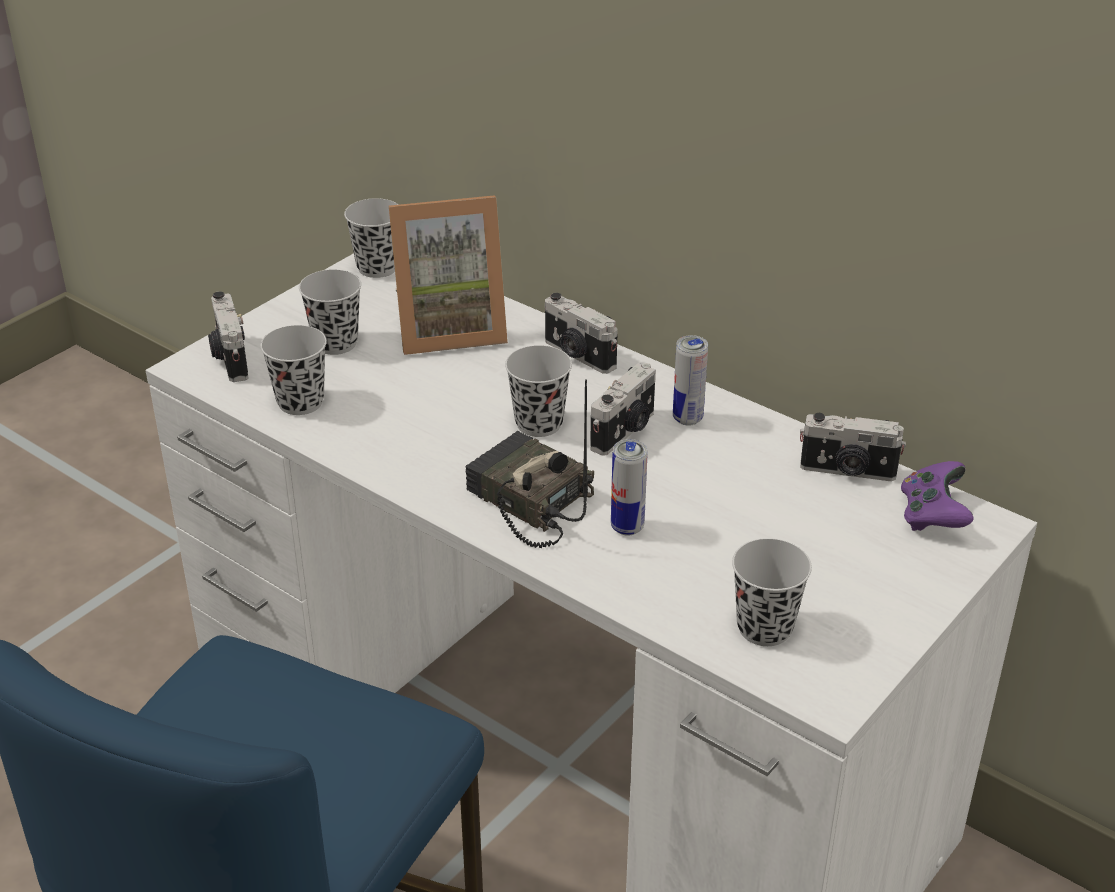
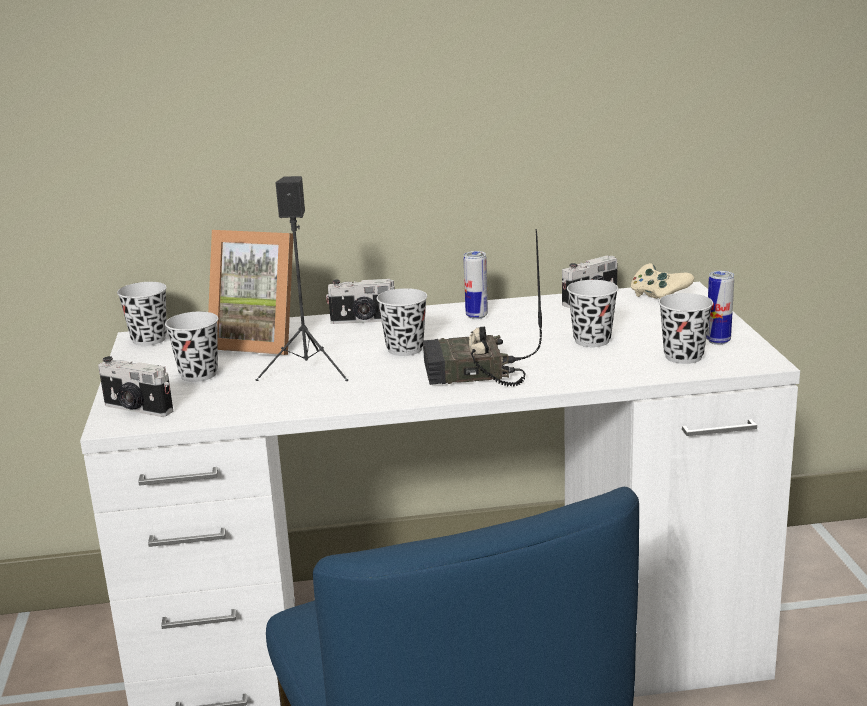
camera: 45 degrees left, 15 degrees down
black cup [260,325,327,415] -> black cup moved to [567,280,618,347]
picture frame [389,195,508,355] -> picture frame turned 75 degrees clockwise [208,230,293,355]
camera [590,363,656,456] -> none
can [611,439,647,536] -> can moved to [706,271,734,345]
purple game controller [901,461,974,531] -> beige game controller [630,263,694,299]
none -> black speaker [256,176,348,381]

